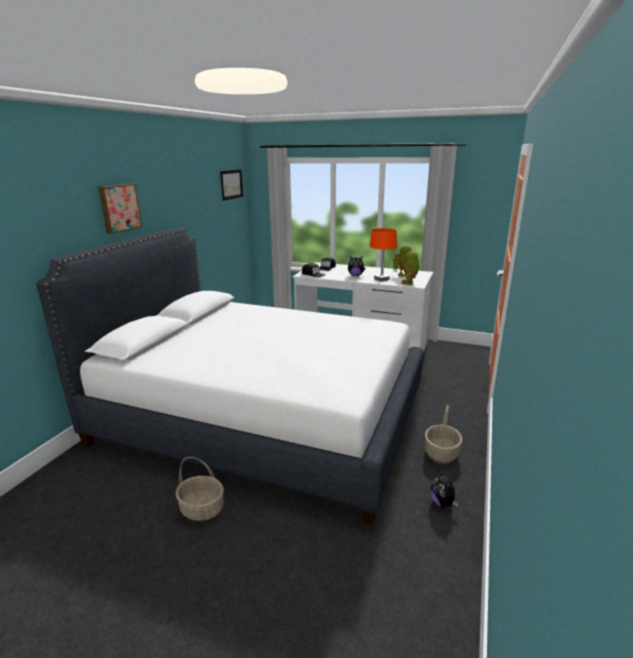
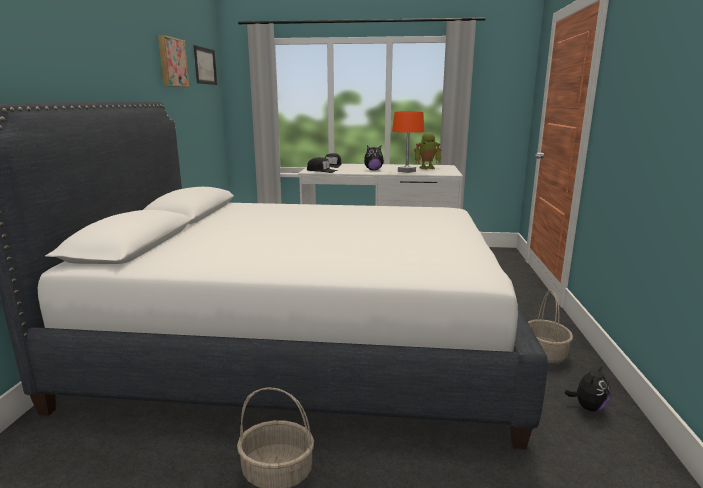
camera: 15 degrees left, 5 degrees down
picture [98,184,142,234] -> picture moved to [158,35,189,87]
toy robot [401,251,420,285] -> none
plush toy [430,470,458,508] -> plush toy turned 105 degrees counterclockwise [565,365,610,412]

